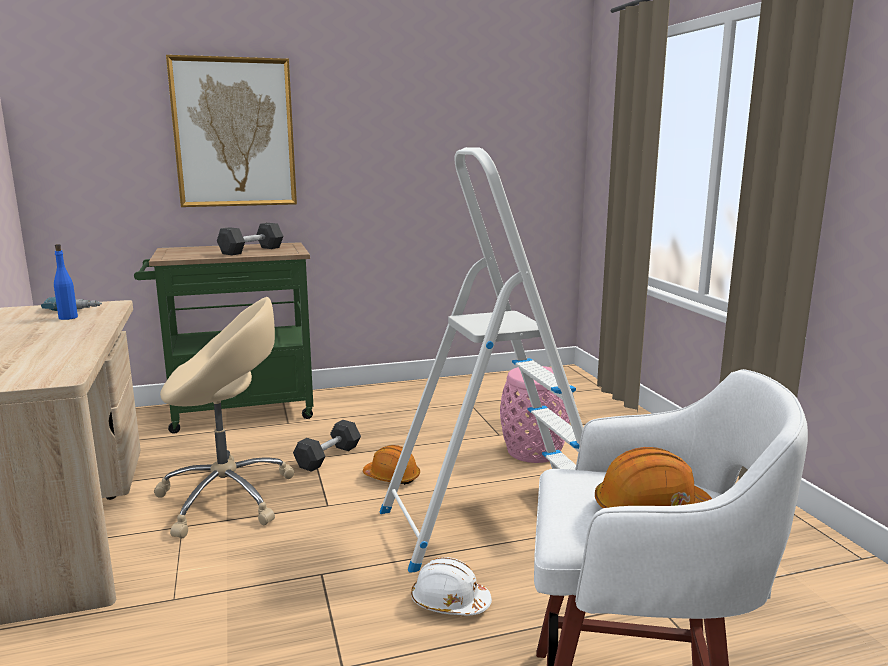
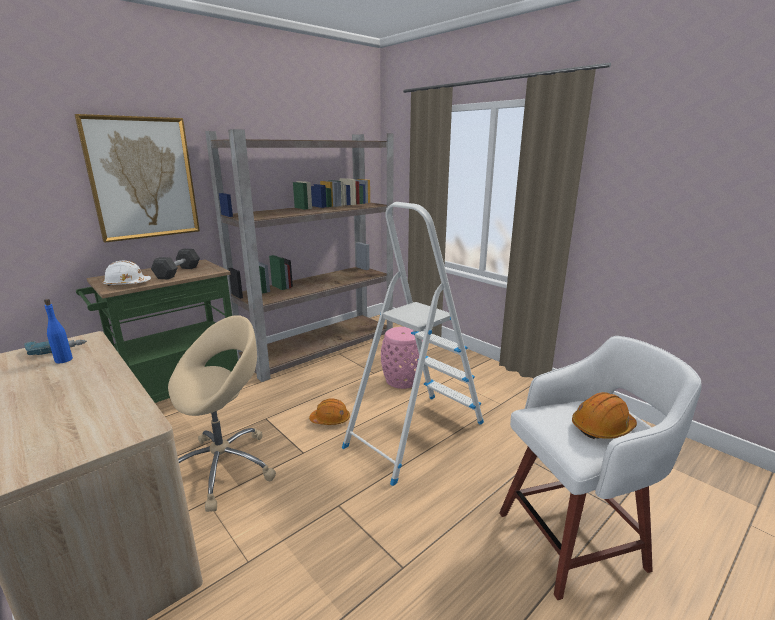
camera: 25 degrees left, 5 degrees up
grey dumbbell [293,420,361,472] -> none
white hard hat [411,557,492,616] -> white hard hat moved to [102,261,151,286]
none -> brown bookcase [205,129,394,382]

